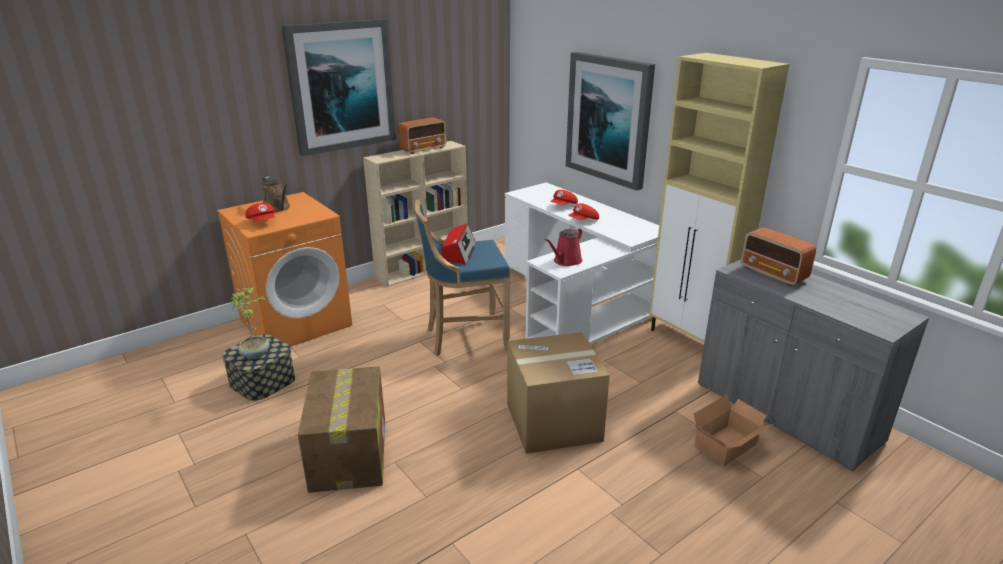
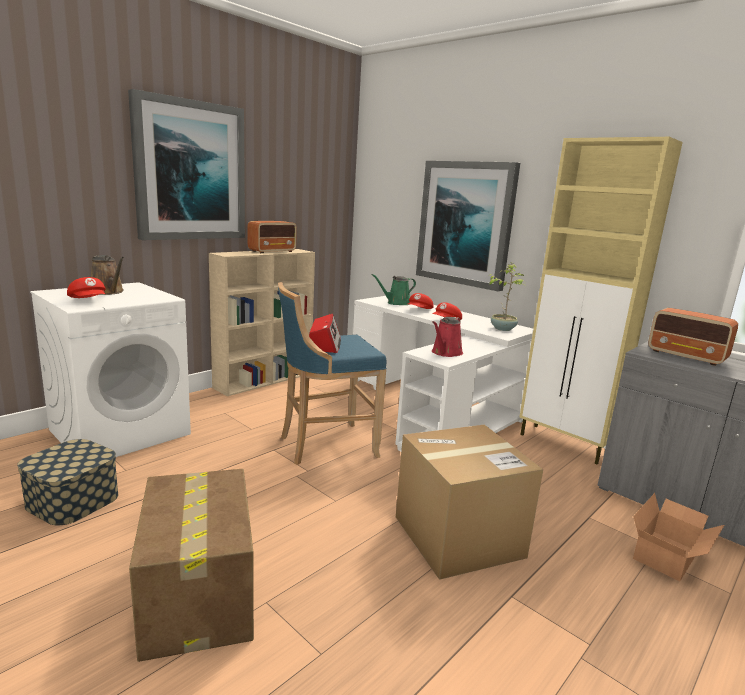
camera: 10 degrees left, 10 degrees down
orange washing machine [217,192,352,347] -> white washing machine [30,282,191,457]
potted plant [230,288,270,359] -> potted plant moved to [487,263,524,331]
none -> green watering can [372,274,416,305]

